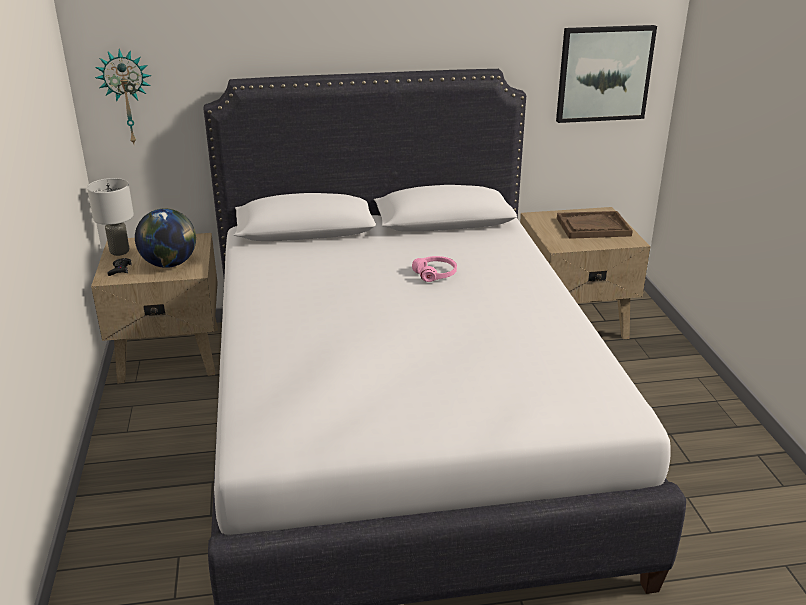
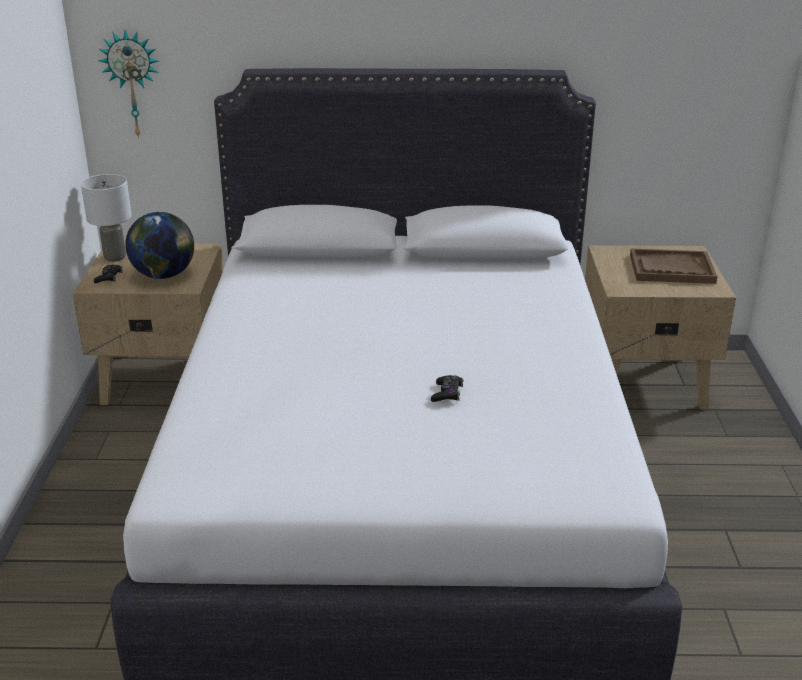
camera: 10 degrees right, 0 degrees up
pink headphones [412,256,457,282] -> none
picture [556,25,657,123] -> none
none -> black game controller [431,375,464,402]

